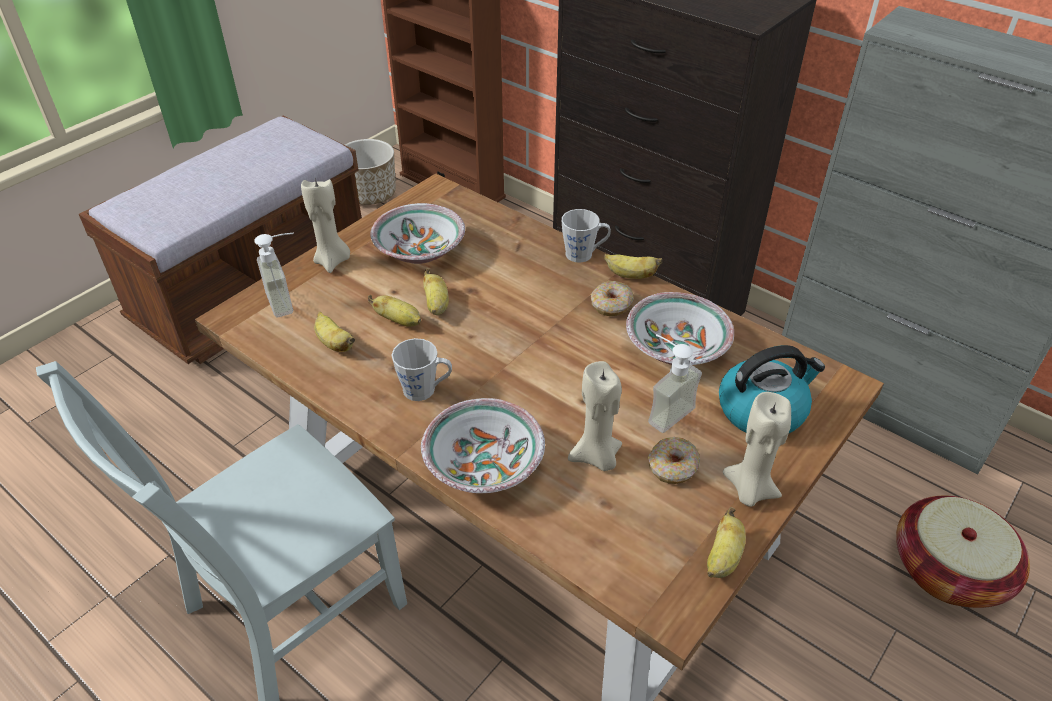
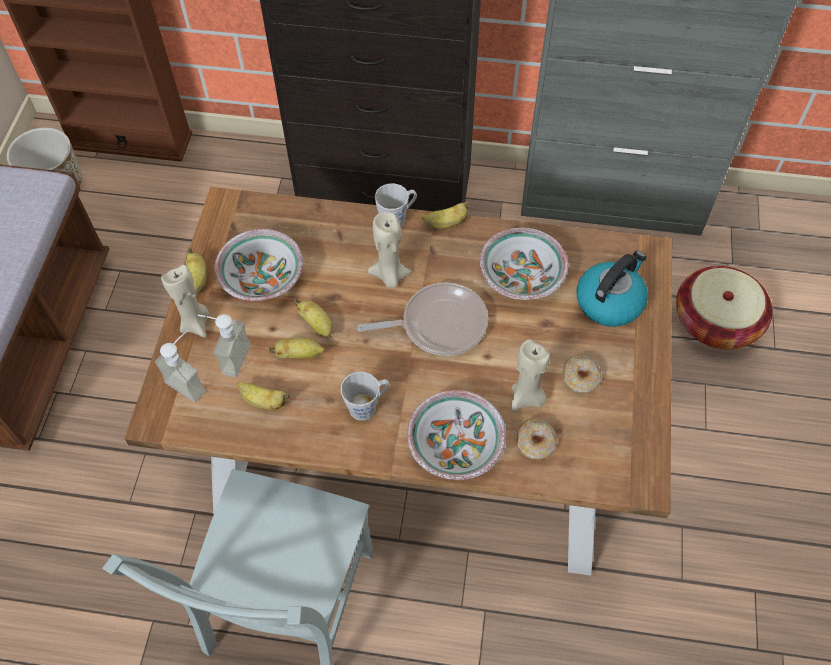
camera: 30 degrees left, 15 degrees up
donut [591,281,634,316] -> donut moved to [517,419,556,460]
soap dispenser [648,334,702,433] -> soap dispenser moved to [198,314,251,377]
banana [707,507,746,578] -> banana moved to [186,247,207,293]
beige candle [723,392,791,507] -> beige candle moved to [368,212,411,288]
none -> frying pan [357,282,488,356]

